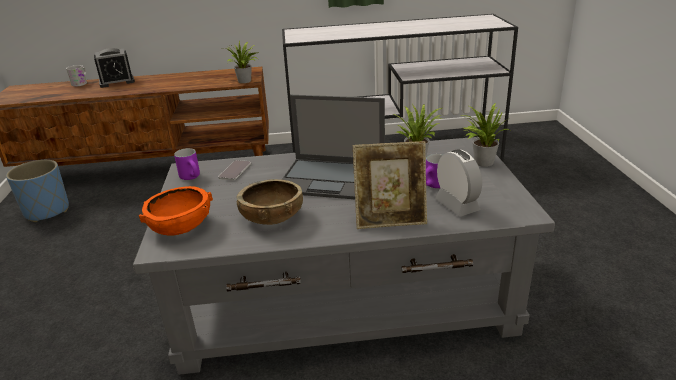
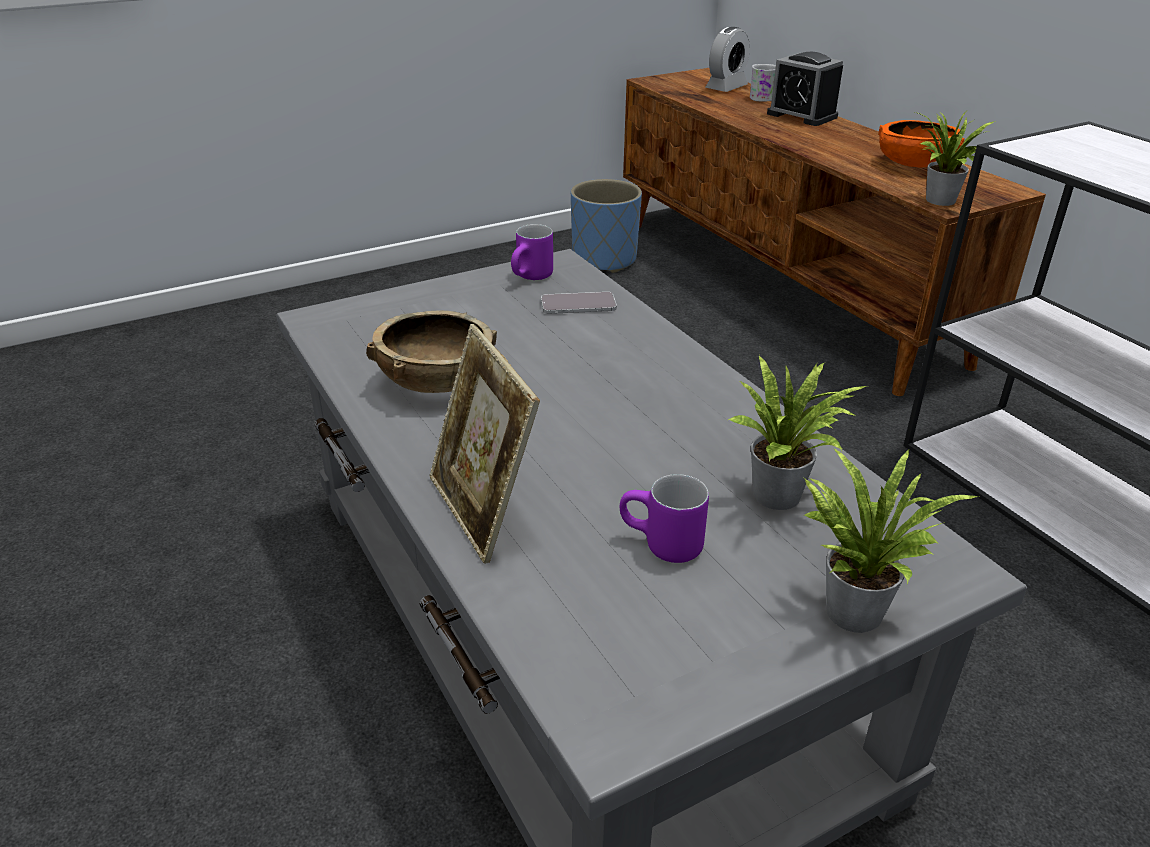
camera: 65 degrees right, 5 degrees up
orange bowl [139,186,213,236] -> orange bowl moved to [878,120,965,168]
laptop [281,95,385,199] -> none
alarm clock [435,149,482,217] -> alarm clock moved to [706,27,750,92]

